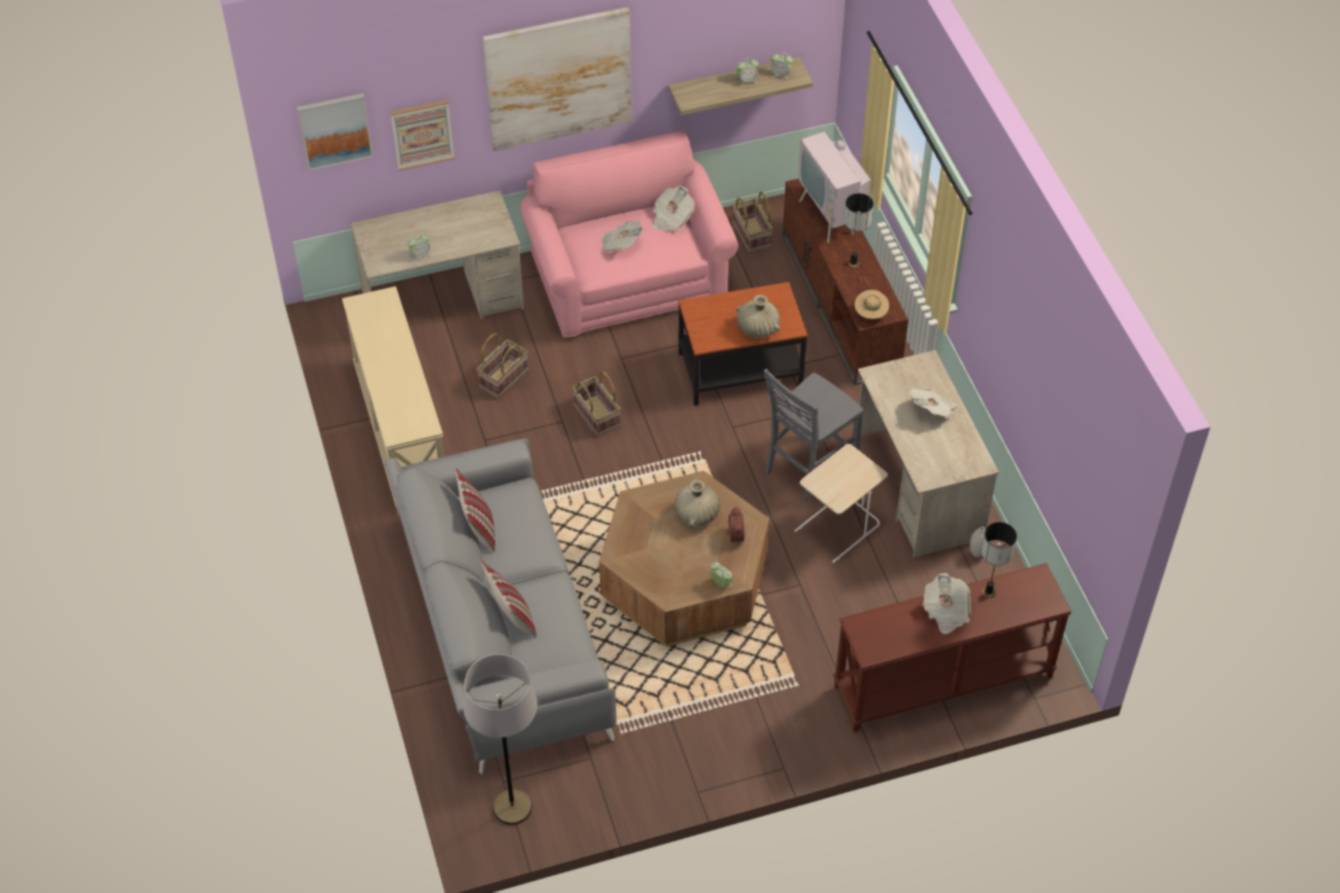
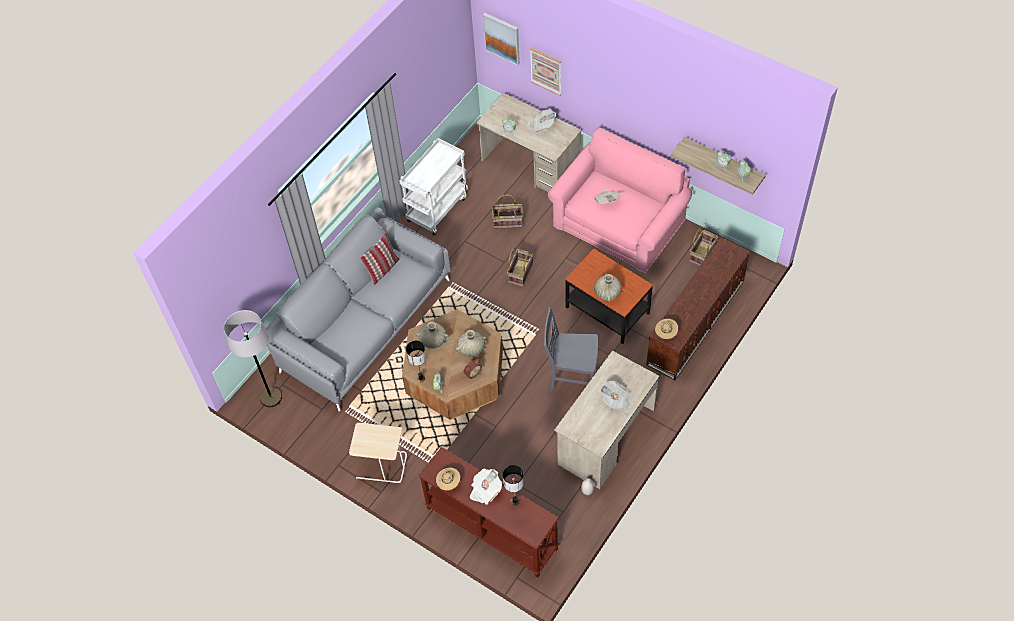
camera: 55 degrees right, 5 degrees up
beige console table [342,286,444,515] -> white cart [399,138,468,236]
pillow [481,561,537,638] -> none
picture [483,7,632,151] -> none
newspaper [653,186,695,232] -> newspaper moved to [528,109,556,133]
beige side table [794,444,888,563] -> beige side table moved to [349,423,407,483]
television [798,105,871,243] -> none
table lamp [844,193,873,268] -> table lamp moved to [406,341,427,382]
none -> beige vase [416,321,449,349]
none -> beige hat [436,468,460,491]

